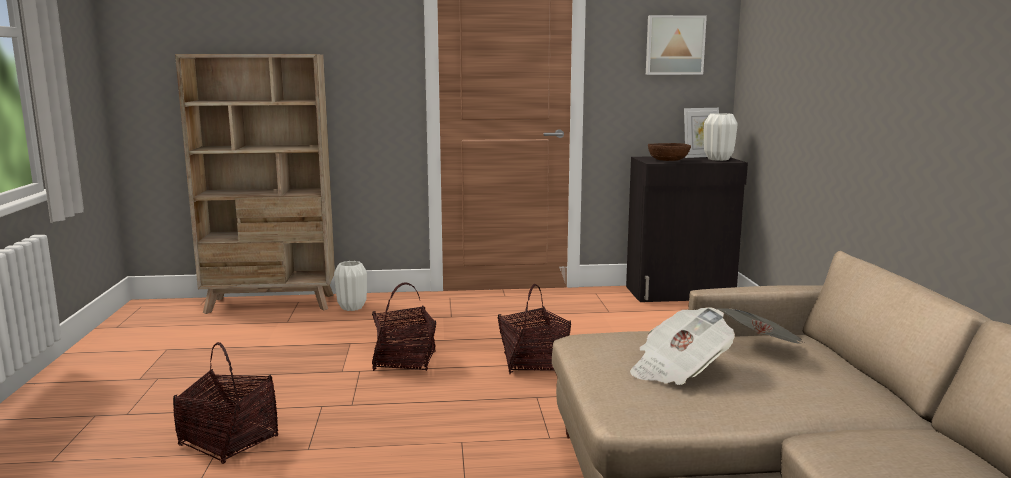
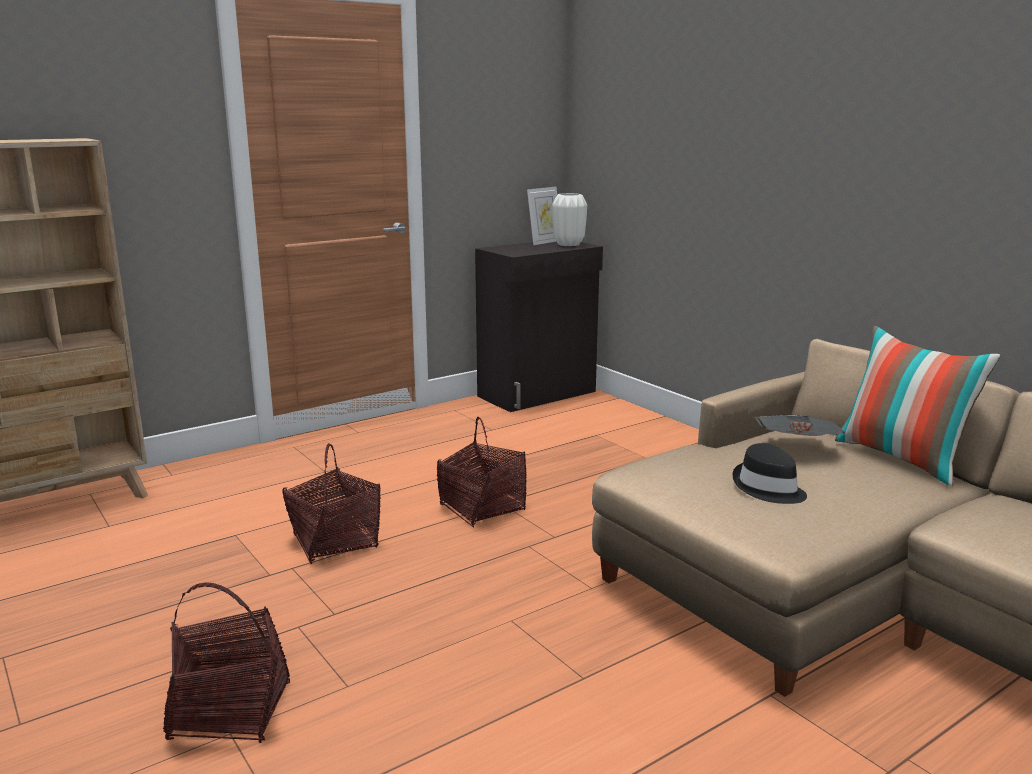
camera: 30 degrees left, 5 degrees up
white vase [334,261,367,311] -> none
newspaper [630,307,735,385] -> black hat [733,443,807,504]
picture [646,15,707,75] -> none
brown bowl [648,143,691,161] -> none
none -> pillow [835,326,1001,486]

